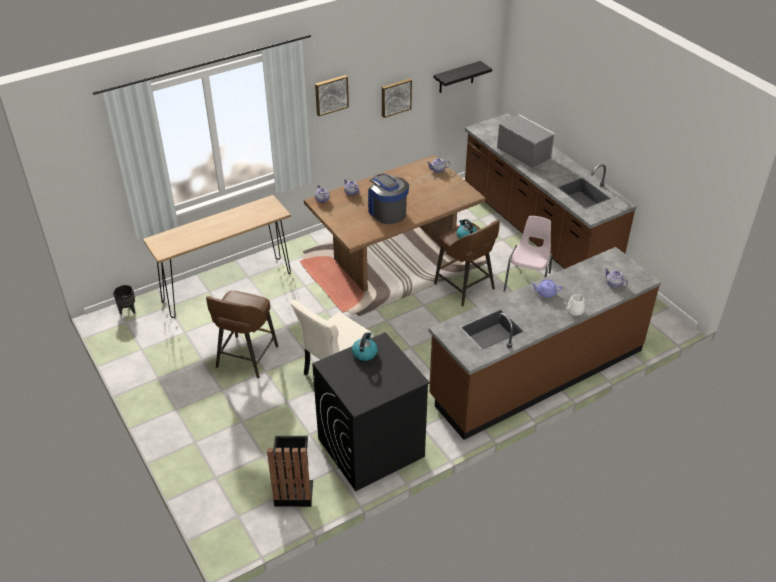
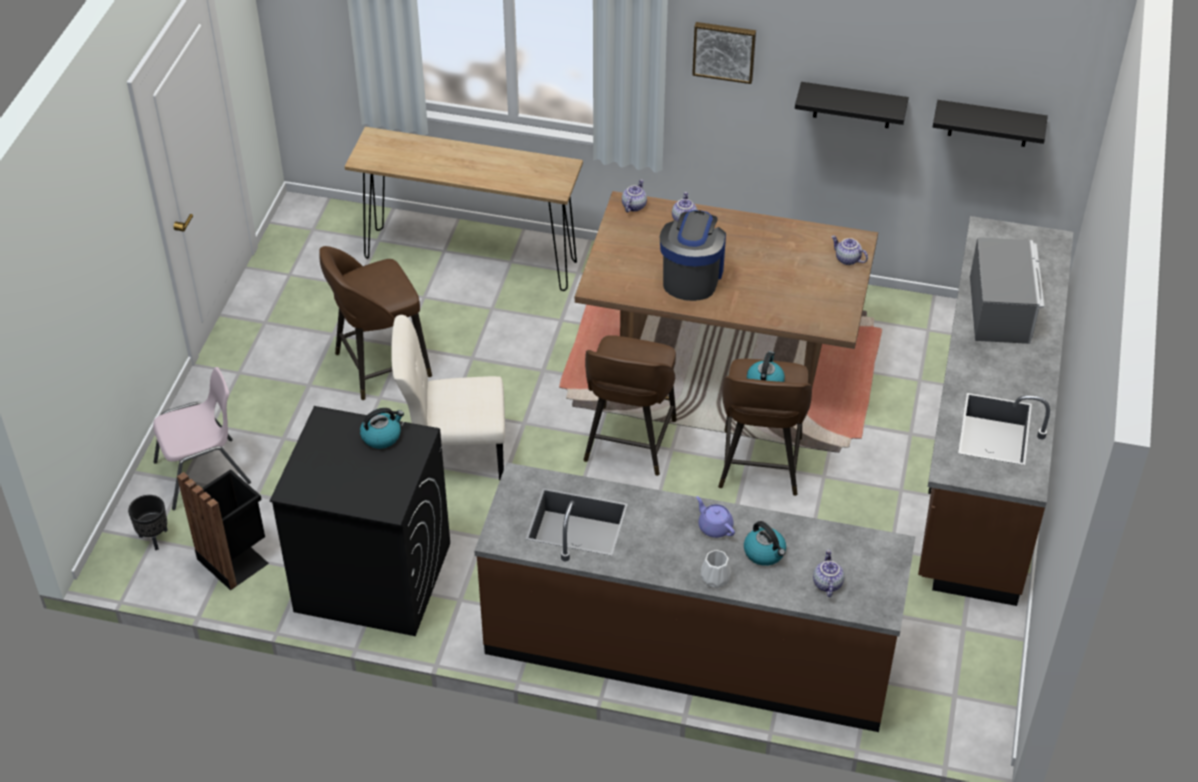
camera: 45 degrees right, 5 degrees up
black planter [113,285,136,315] -> black planter moved to [128,495,168,550]
picture [382,79,412,118] -> black shelf [795,82,909,128]
pink chair [504,216,553,292] -> pink chair moved to [153,367,251,510]
none -> brown stool [584,336,677,476]
none -> kettle [744,521,786,566]

